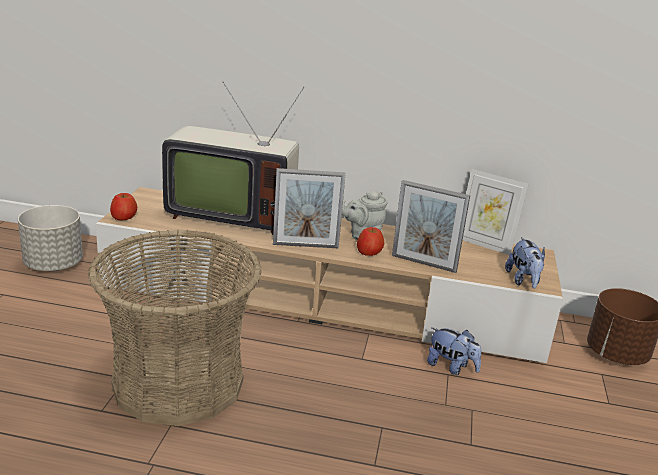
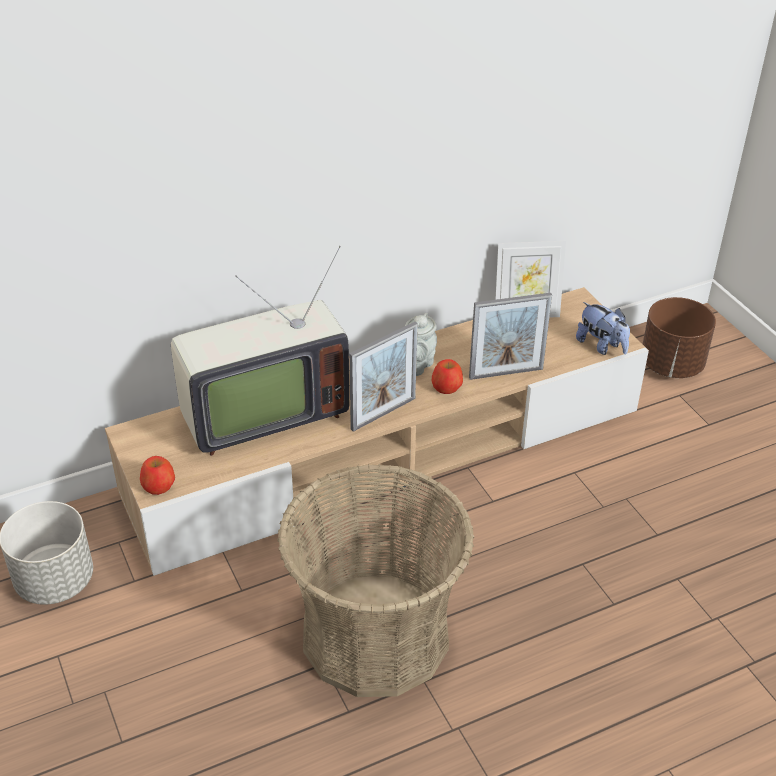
camera: 35 degrees left, 15 degrees up
plush toy [427,327,481,375] -> none

